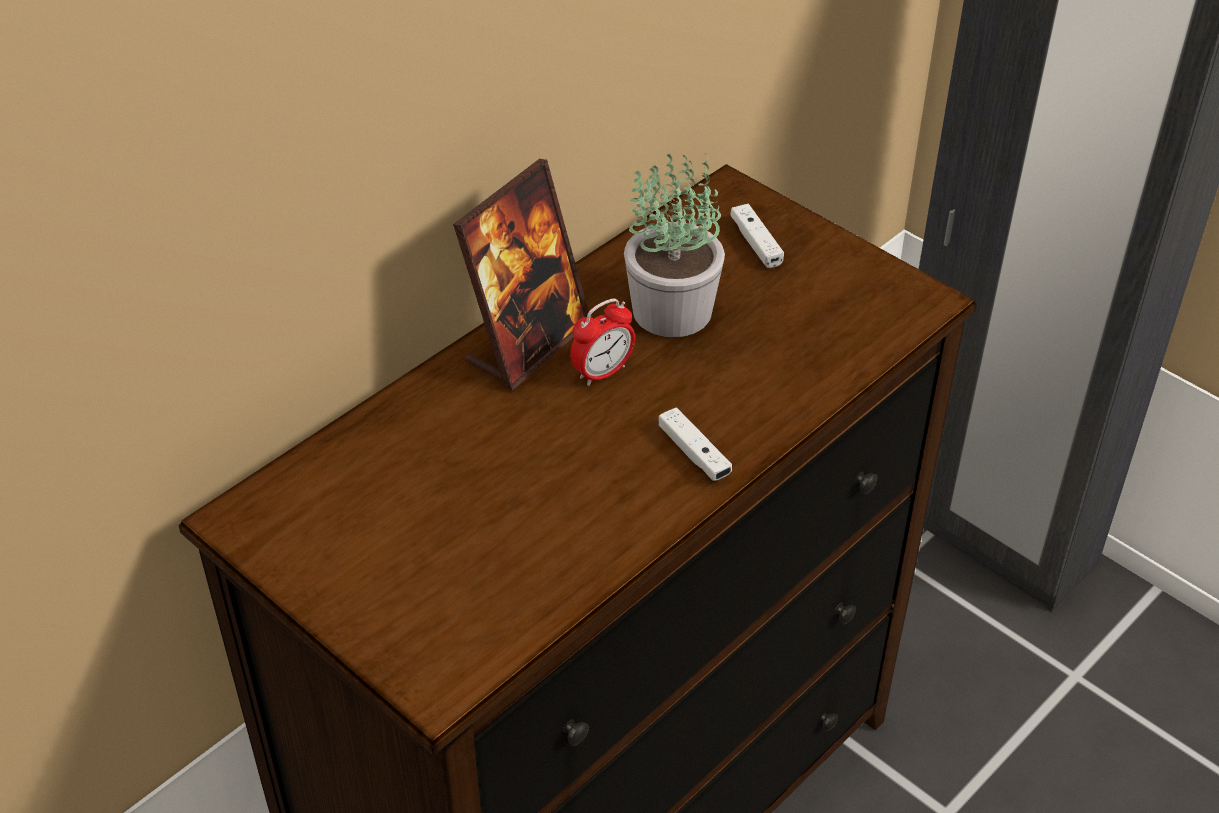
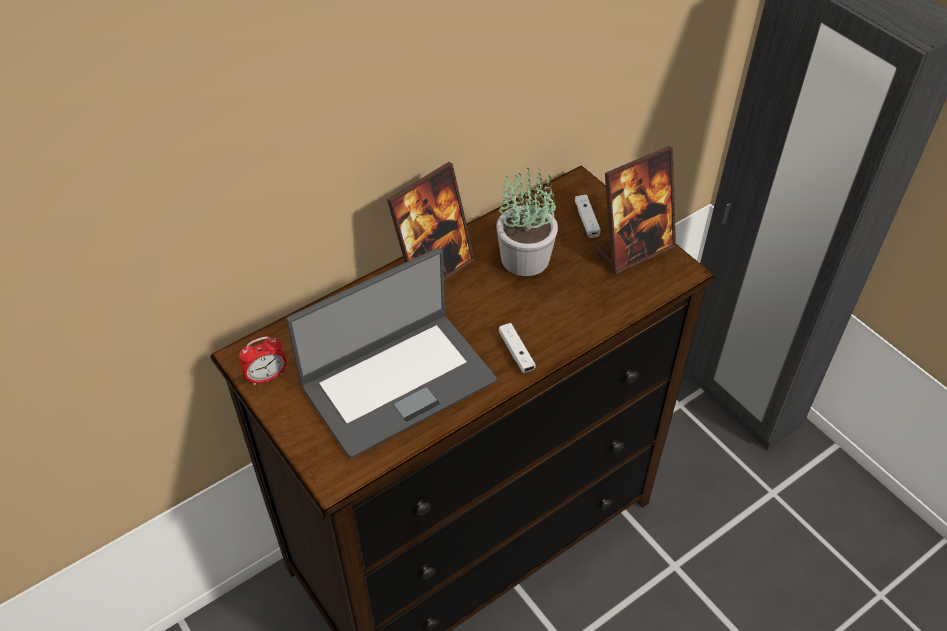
camera: 10 degrees right, 5 degrees up
alarm clock [570,298,635,386] -> alarm clock moved to [239,337,287,386]
none -> laptop [286,248,497,458]
none -> picture frame [595,146,676,274]

